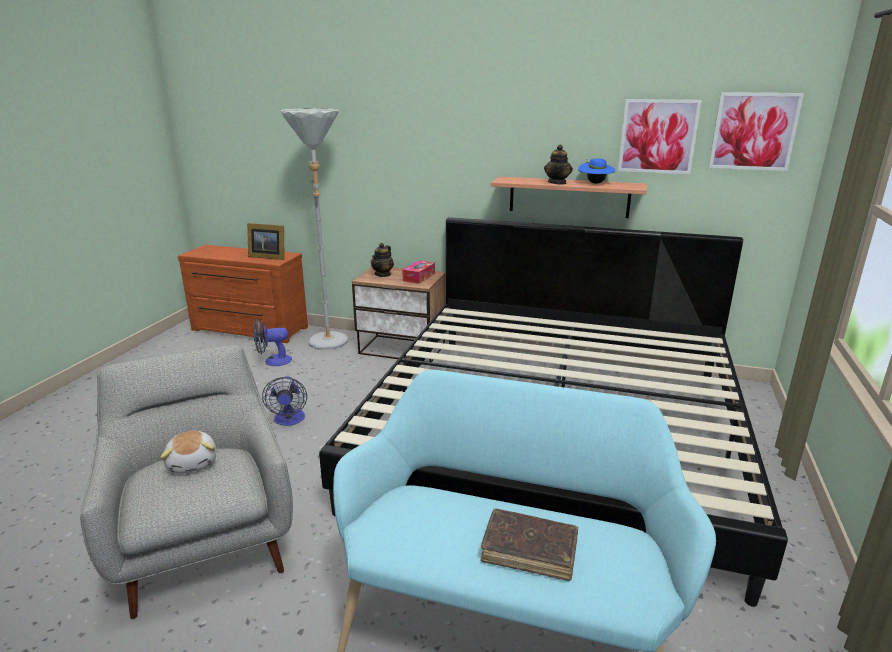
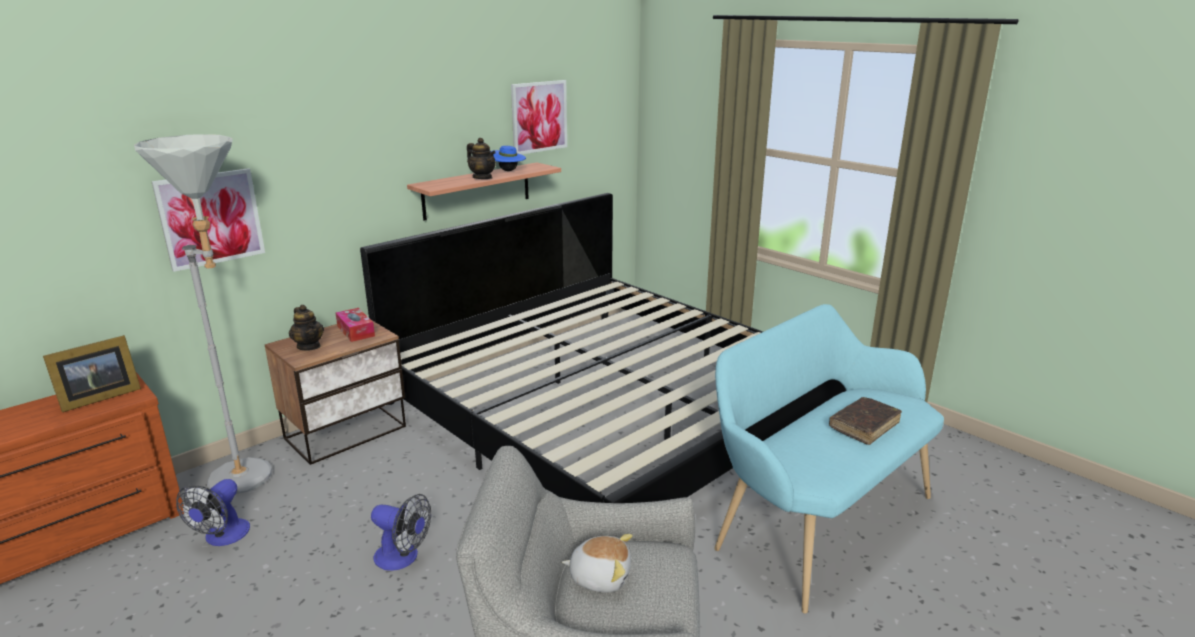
camera: 60 degrees left, 0 degrees up
picture [709,92,804,171] -> picture moved to [151,168,265,272]

